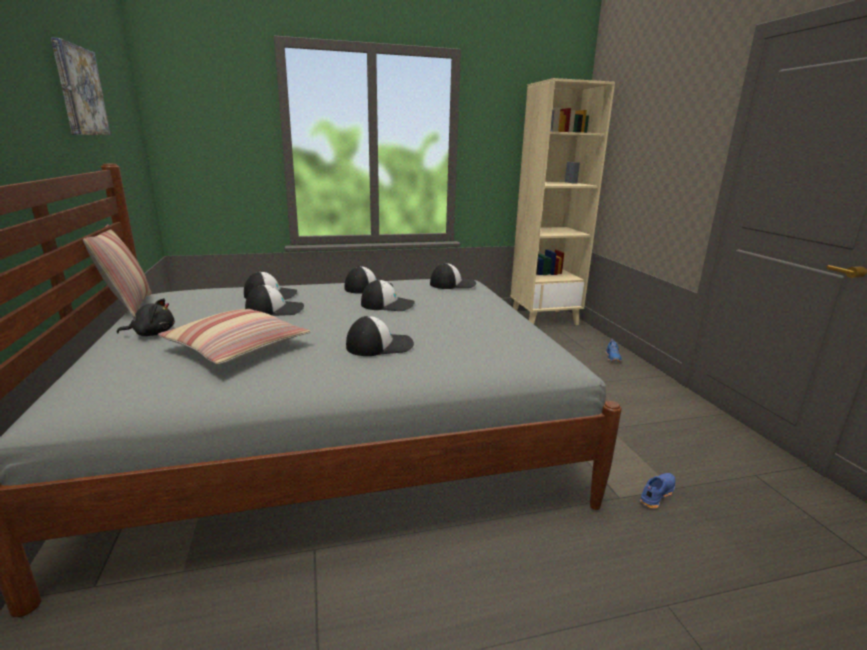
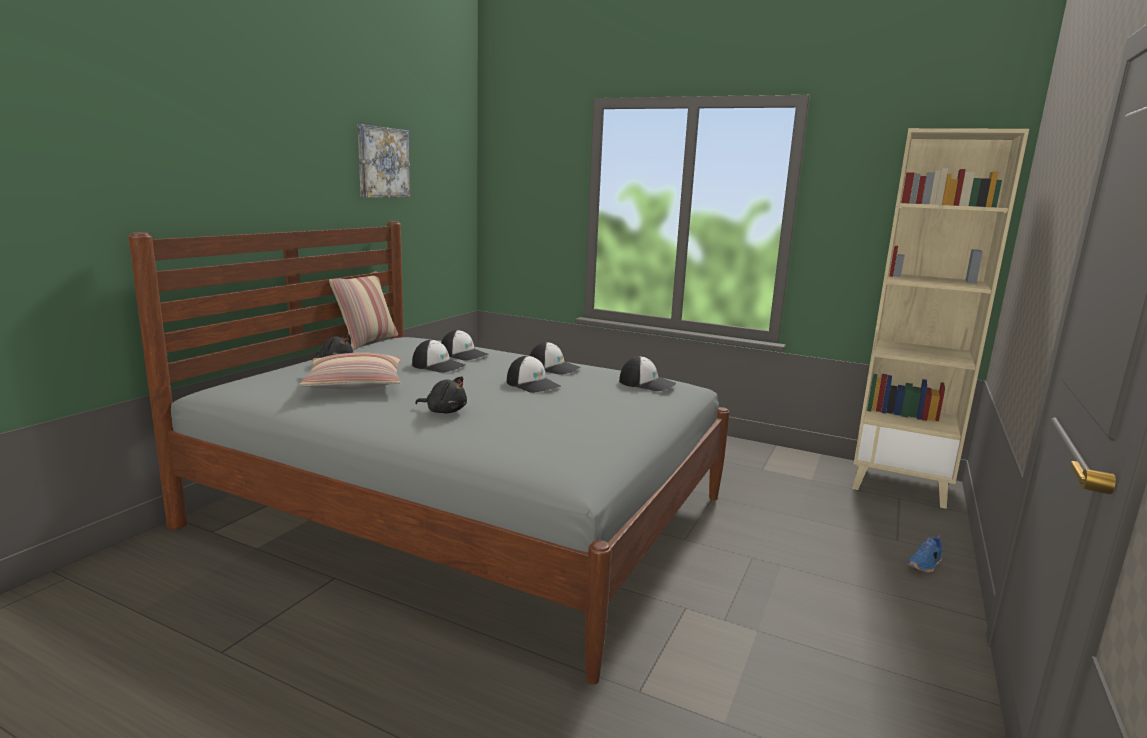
camera: 40 degrees right, 5 degrees down
cap [346,316,414,356] -> black plush toy [415,376,467,413]
blue shoe [640,473,676,509] -> none

